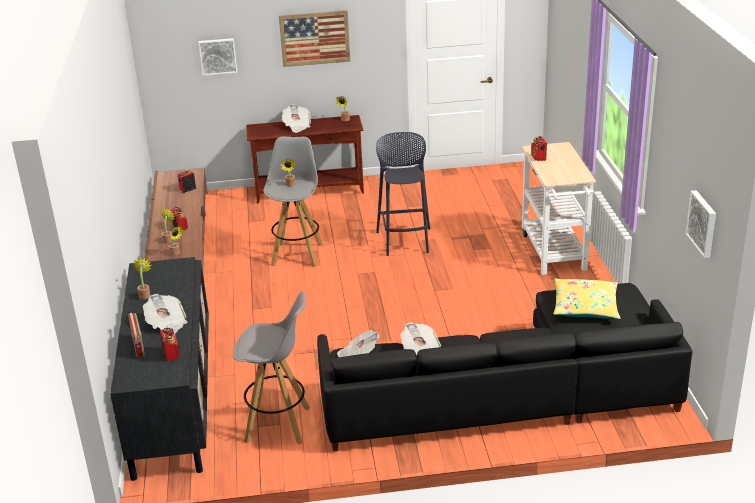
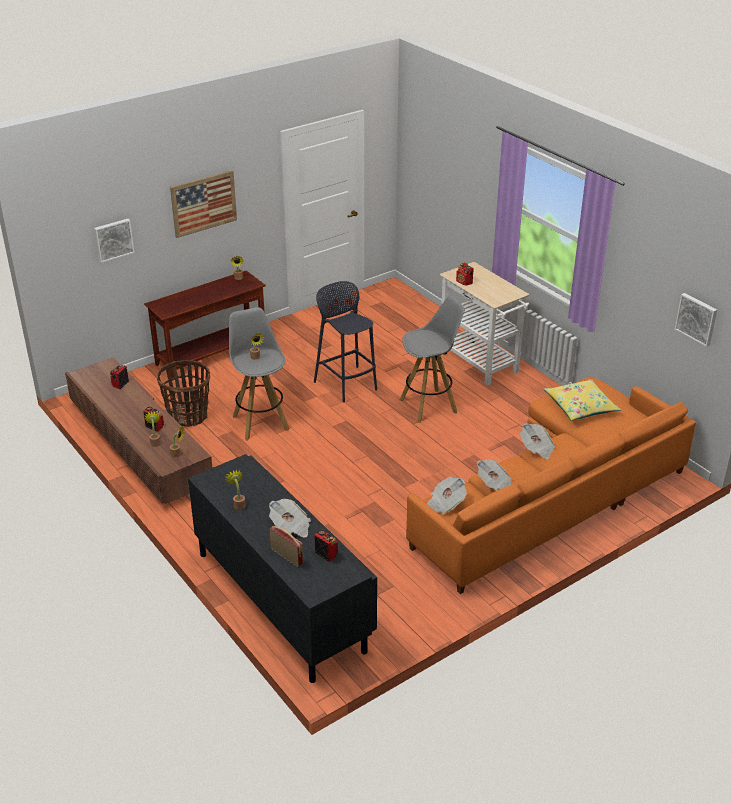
camera: 30 degrees left, 5 degrees up
grey stool [233,291,310,444] -> grey stool moved to [400,296,465,423]
newspaper [282,104,311,133] -> newspaper moved to [520,423,555,459]
black sofa [317,283,692,452] -> orange sofa [406,377,696,594]
none -> basket [157,360,210,427]

